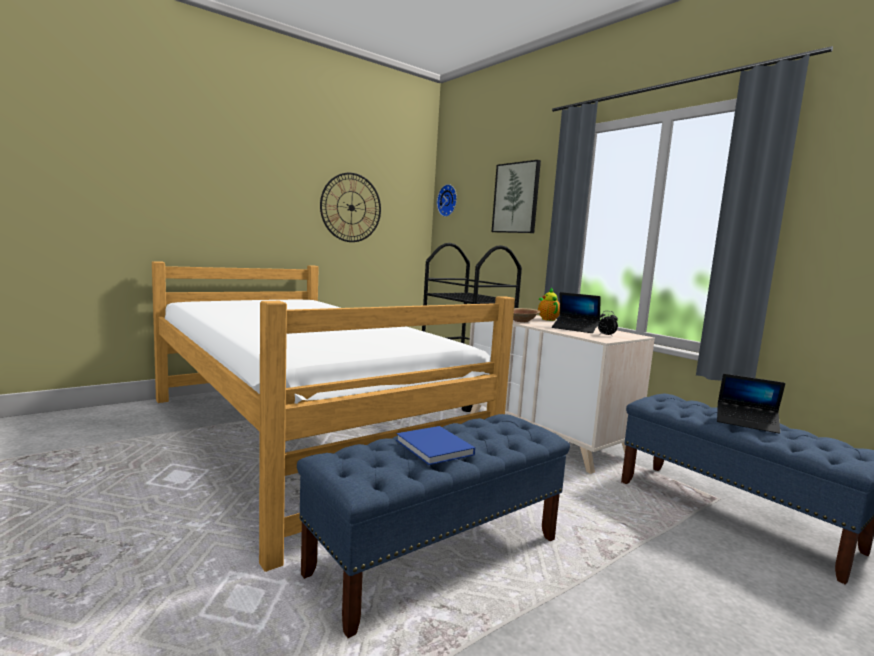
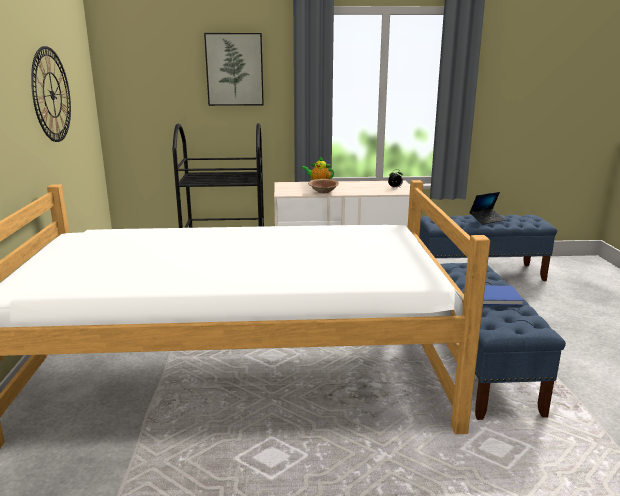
camera: 55 degrees left, 10 degrees up
wall clock [437,184,457,217] -> none
laptop [552,292,601,333] -> none

